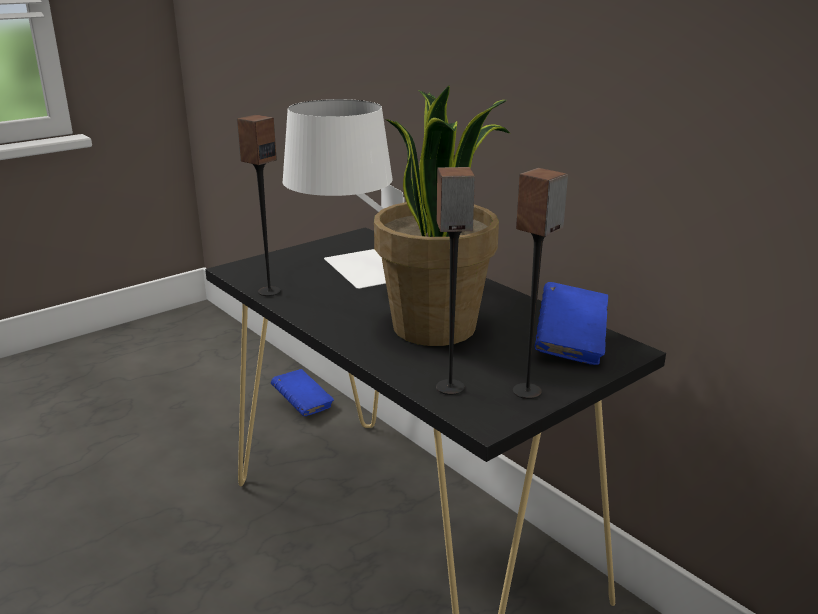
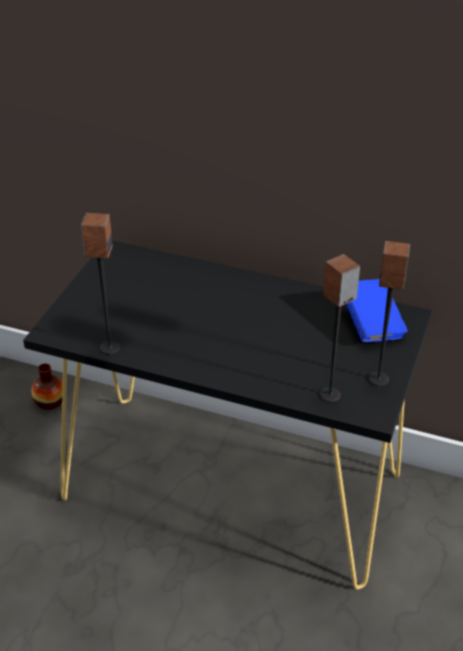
camera: 30 degrees left, 15 degrees up
blue book [271,369,334,416] -> vase [31,363,63,410]
white table lamp [283,99,405,289] -> none
potted plant [374,86,510,346] -> none

